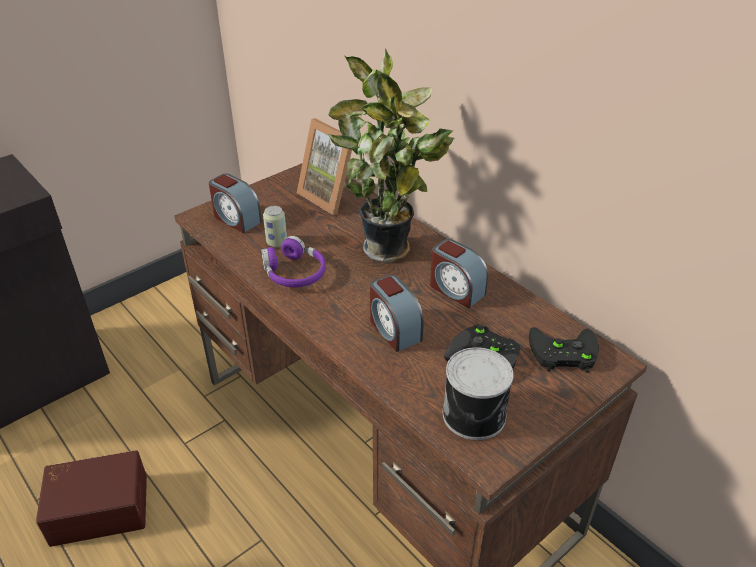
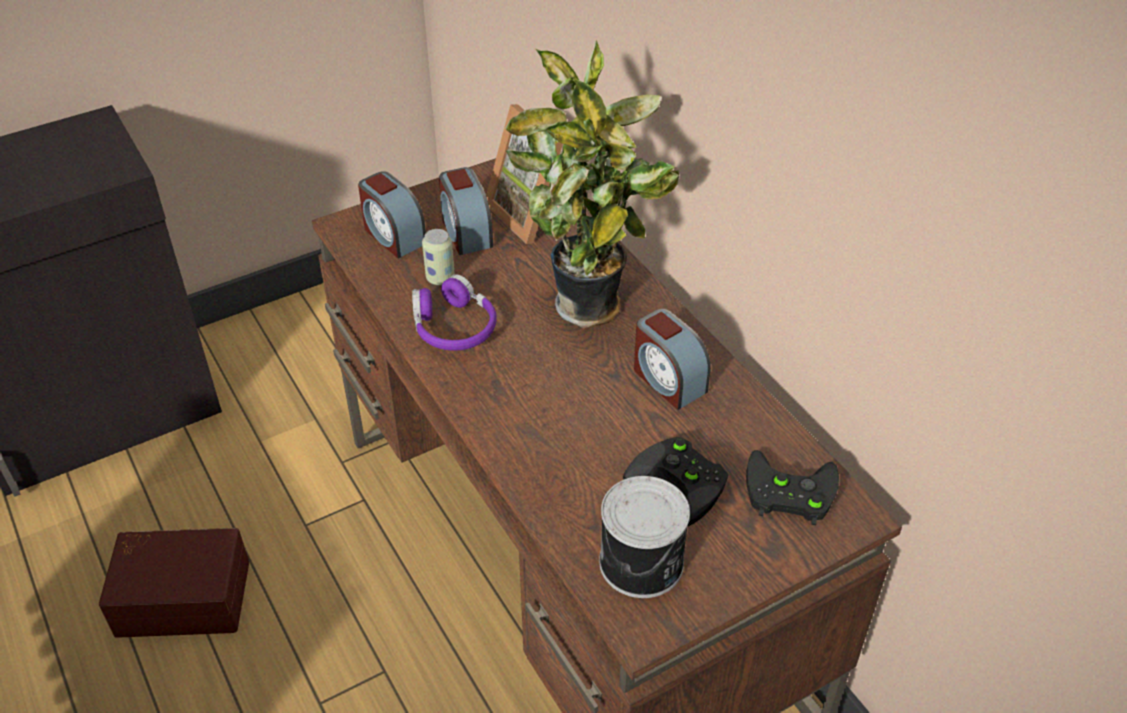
camera: 10 degrees right, 5 degrees up
alarm clock [370,275,424,352] -> alarm clock moved to [439,167,493,255]

